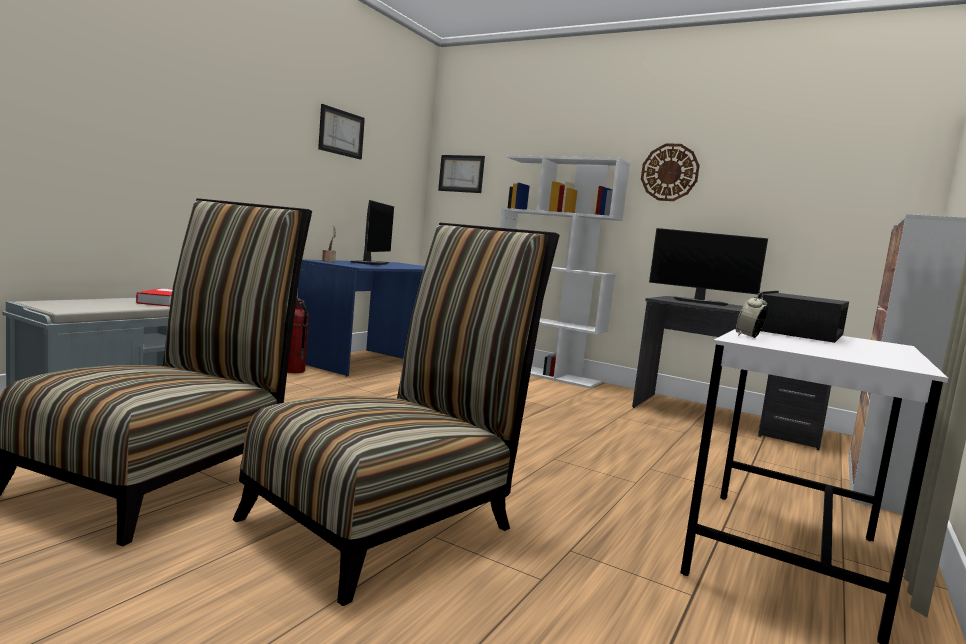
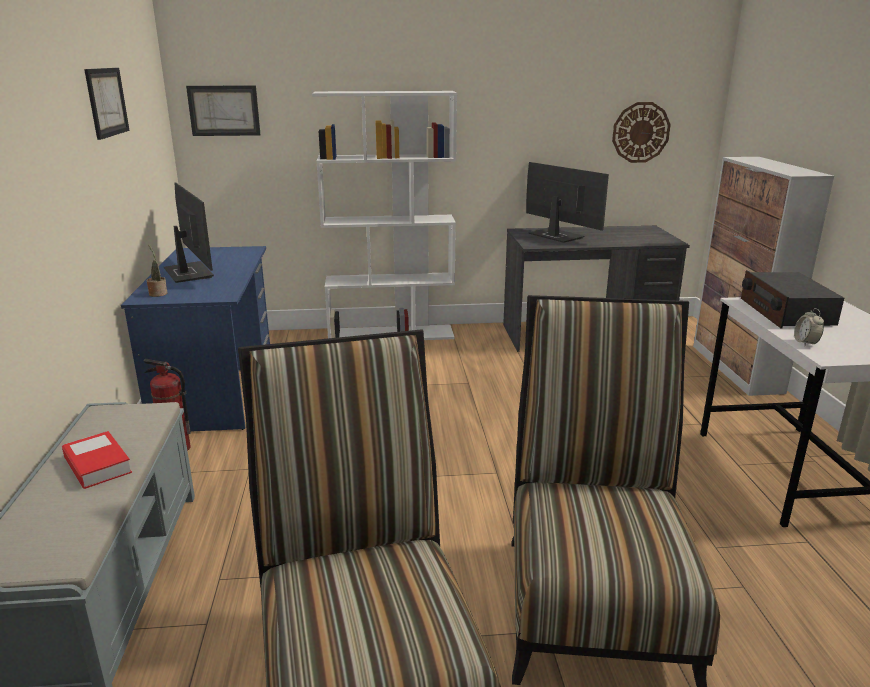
camera: 35 degrees left, 15 degrees up
wall clock [641,144,700,201] -> wall clock moved to [612,102,671,163]
monitor [649,228,768,306] -> monitor turned 105 degrees counterclockwise [526,162,609,243]

